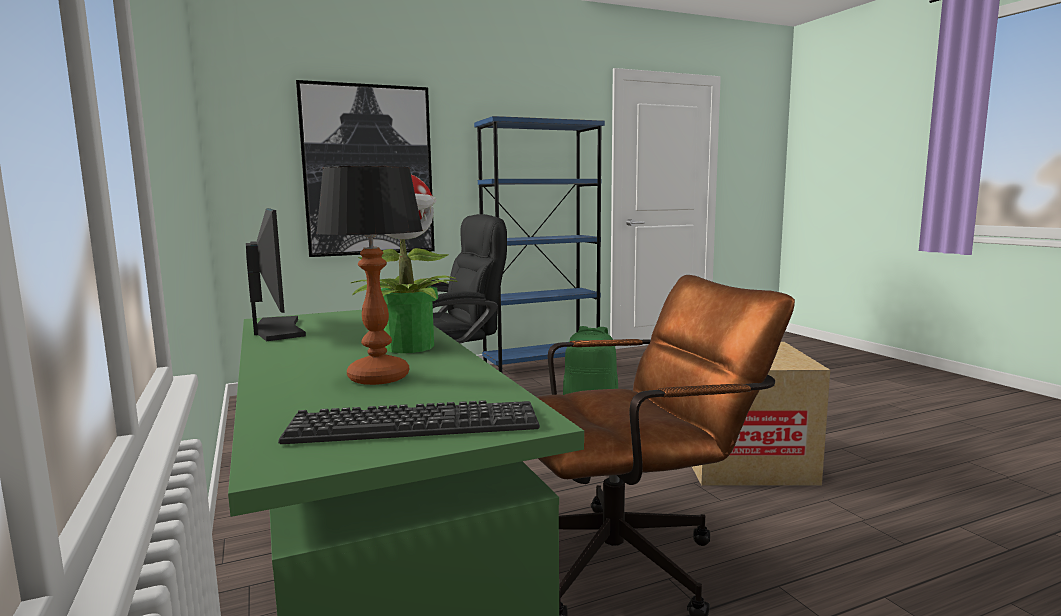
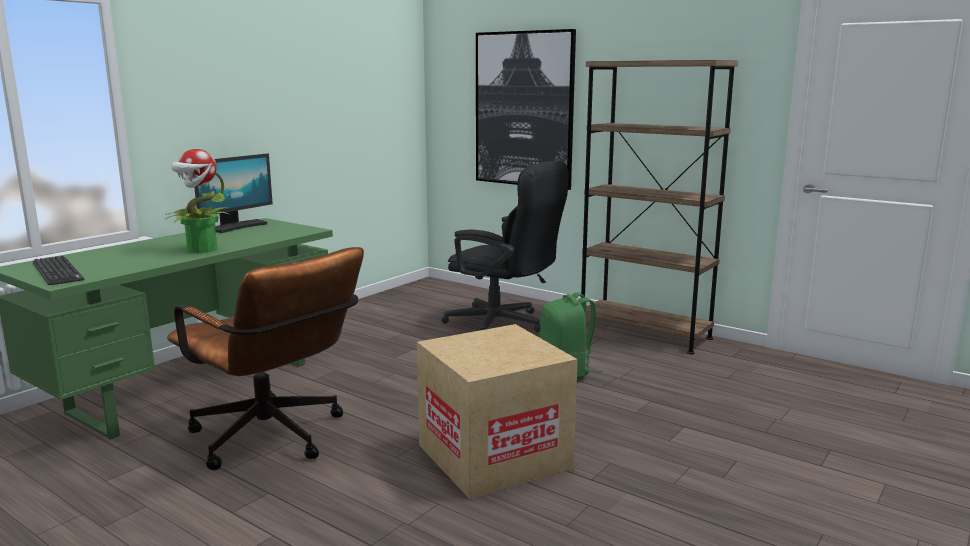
camera: 60 degrees right, 5 degrees up
table lamp [316,166,423,385] -> none
blue bookcase [474,116,605,373] -> brown bookcase [581,60,738,354]

